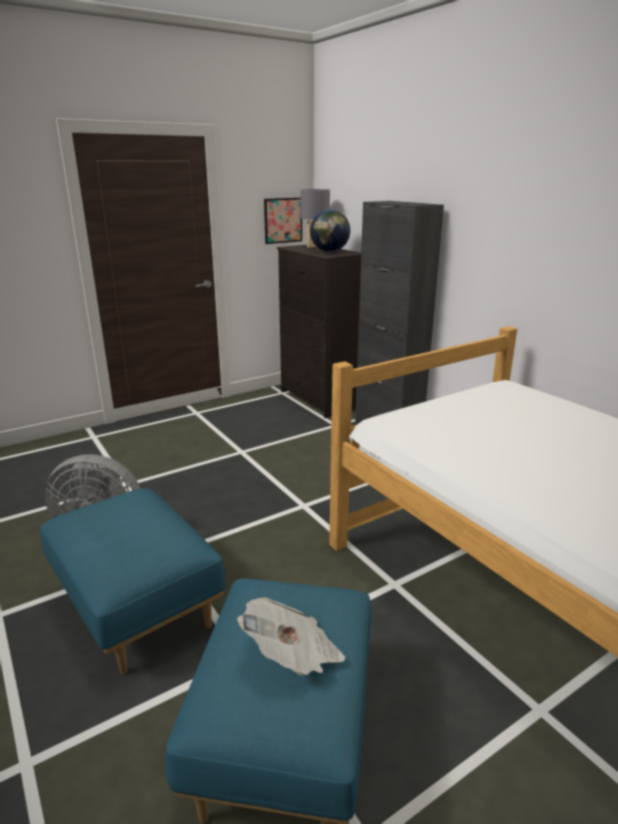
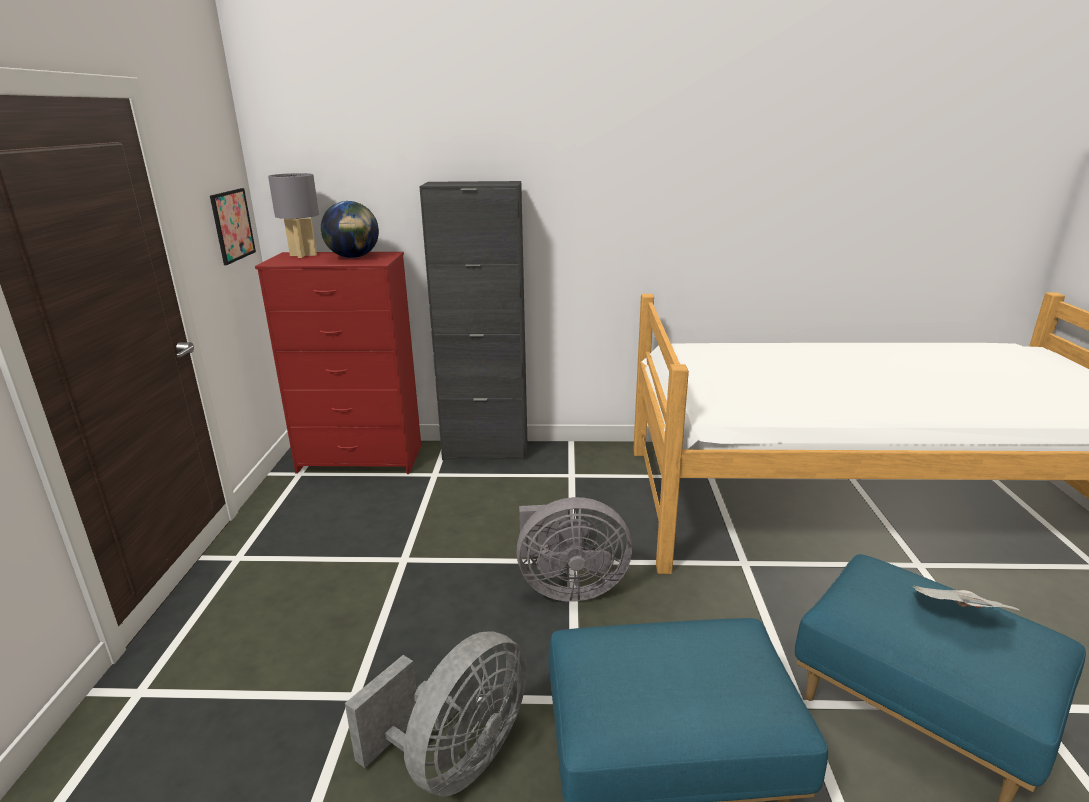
camera: 55 degrees left, 0 degrees up
black dresser [277,245,361,418] -> red dresser [255,252,421,474]
none -> grey fan [516,497,632,602]

